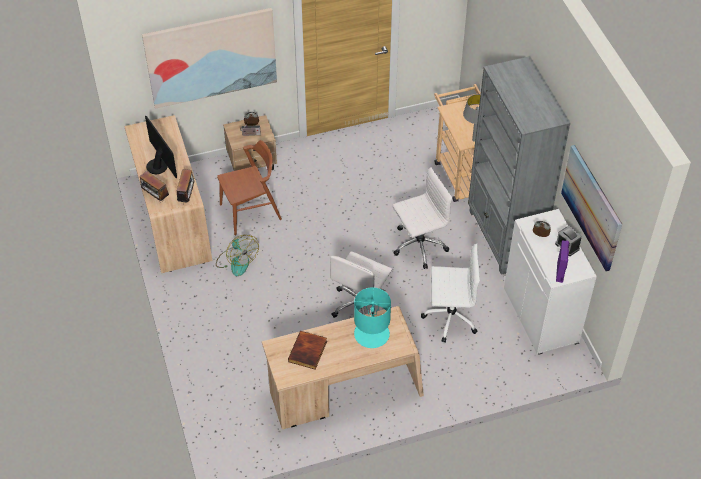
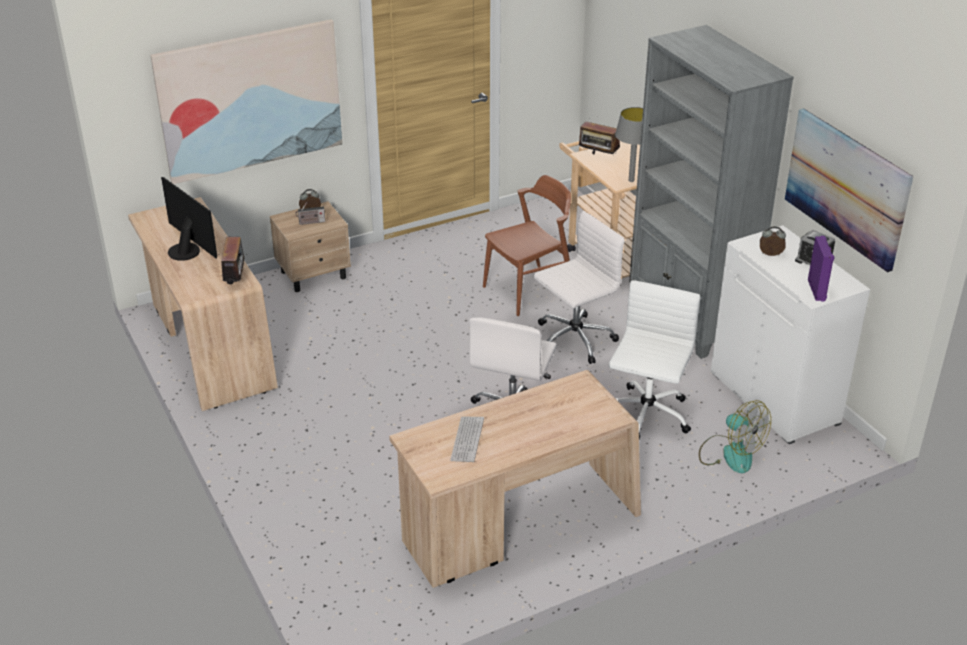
camera: 10 degrees left, 15 degrees down
radio [140,171,169,202] -> radio moved to [579,121,620,155]
fan [216,235,259,276] -> fan moved to [699,400,771,473]
brown chair [217,140,282,235] -> brown chair moved to [483,175,571,316]
book [288,331,327,370] -> keyboard [450,417,484,462]
turquoise table lamp [354,287,391,348] -> none
white office chair [421,243,480,343] -> white office chair turned 60 degrees counterclockwise [609,280,700,439]

